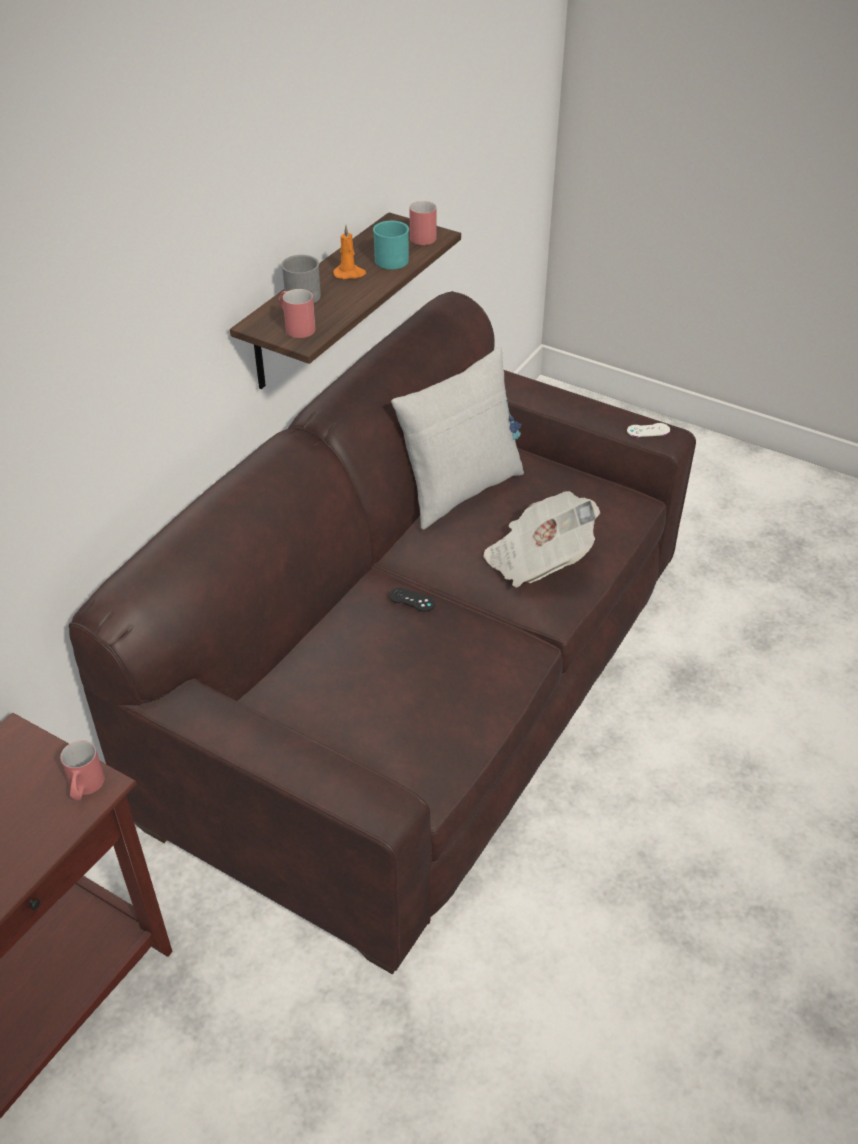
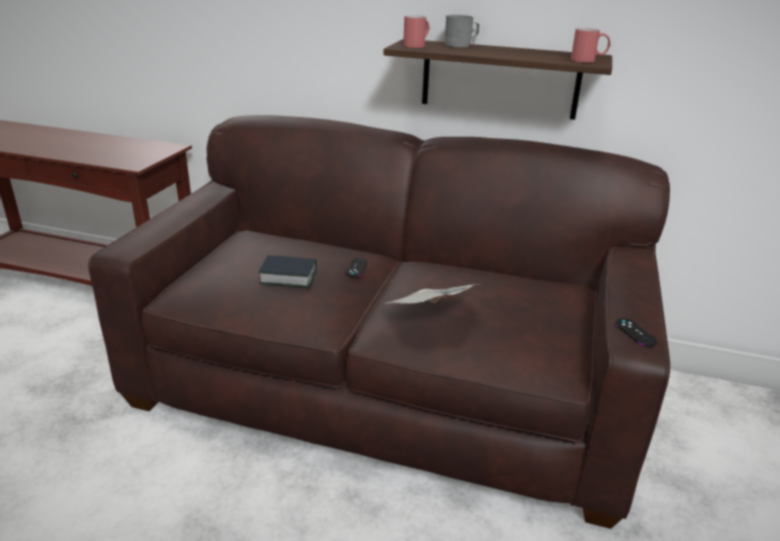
camera: 75 degrees right, 15 degrees down
red mug [60,740,104,800] -> none
orange candle [333,225,366,279] -> none
turquoise mug [373,221,409,270] -> none
grey pillow [391,347,524,530] -> none
white game controller [627,423,670,437] -> black game controller [616,318,658,347]
none -> book [258,255,317,288]

